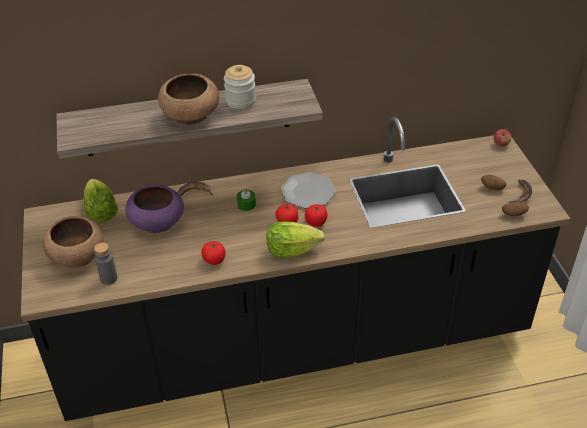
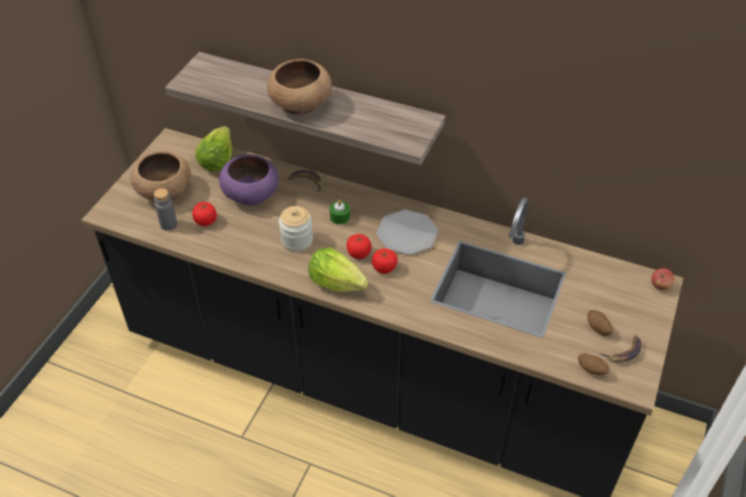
camera: 35 degrees right, 5 degrees up
tomato [201,241,226,265] -> tomato moved to [192,202,217,226]
jar [224,65,256,109] -> jar moved to [279,206,313,252]

